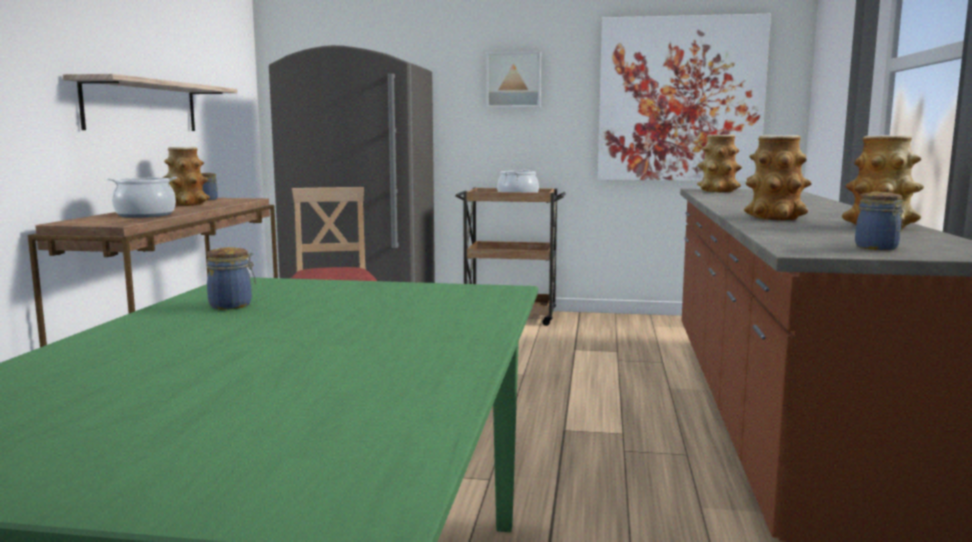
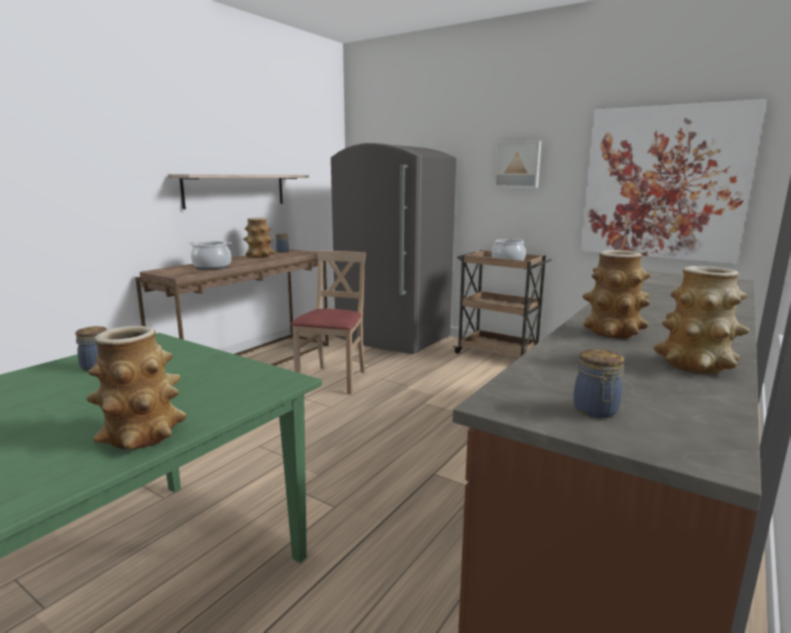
camera: 25 degrees right, 5 degrees up
vase [697,134,742,192] -> vase moved to [87,326,187,450]

